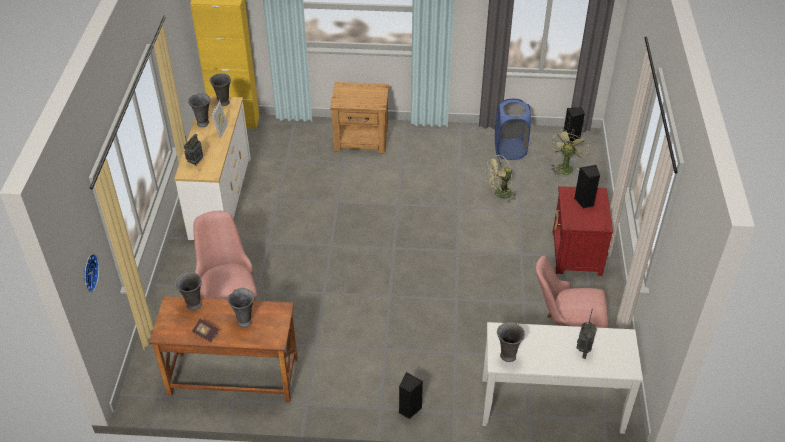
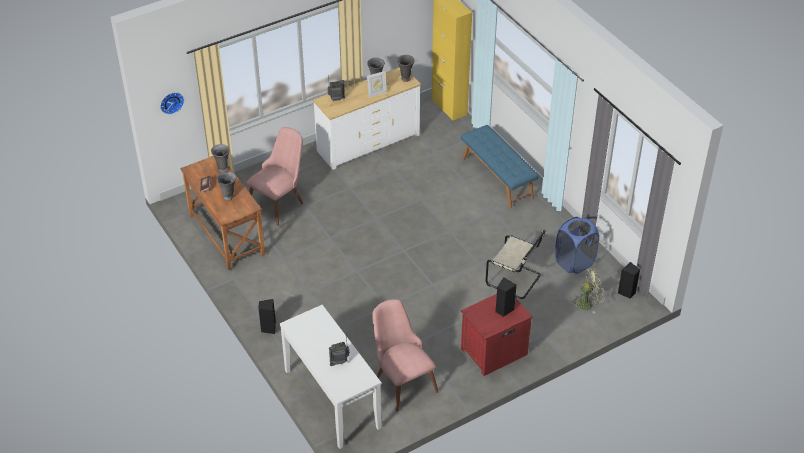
camera: 55 degrees right, 0 degrees up
brown nightstand [330,82,389,154] -> blue bench [461,125,539,209]
green fan [485,155,518,202] -> beige chair [486,230,546,299]
grey vase [497,322,525,362] -> none

